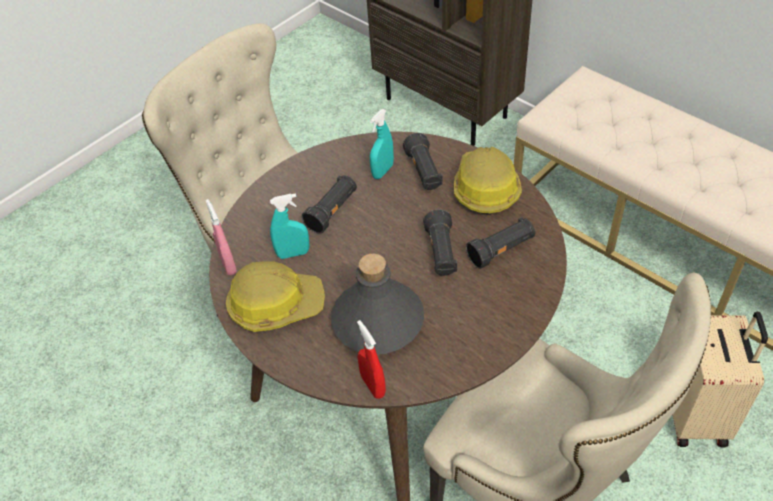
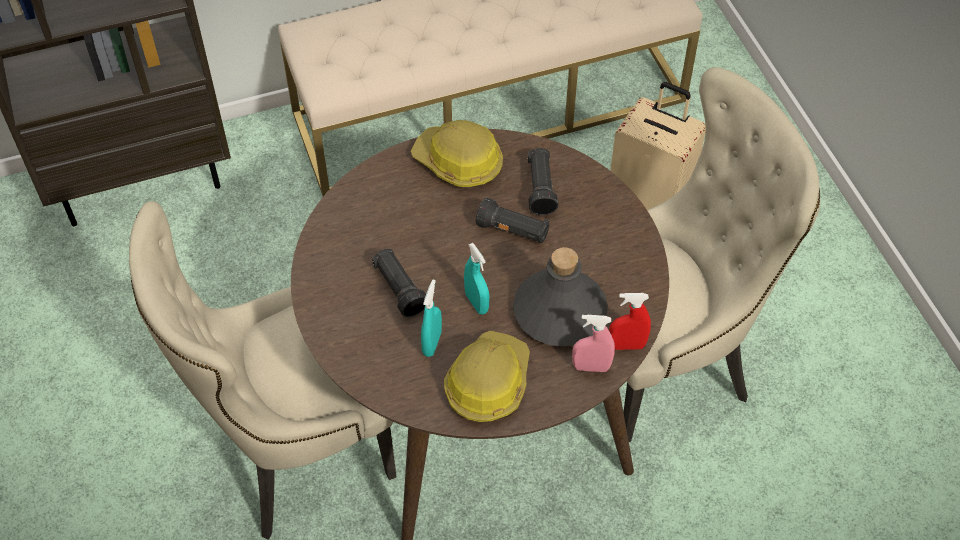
camera: 65 degrees left, 5 degrees up
pink spray bottle [206,199,237,275] -> pink spray bottle moved to [572,315,615,372]
turquoise spray bottle [370,109,394,179] -> turquoise spray bottle moved to [464,243,489,315]
black flashlight [403,133,442,190] -> none

